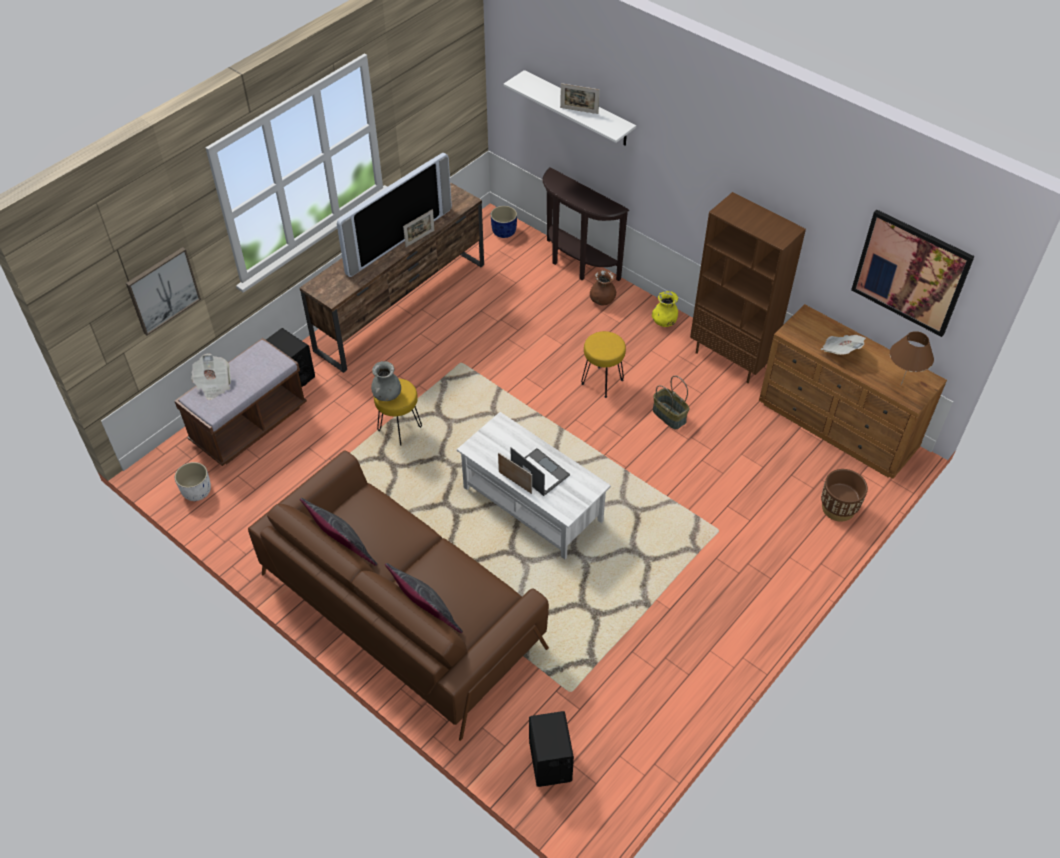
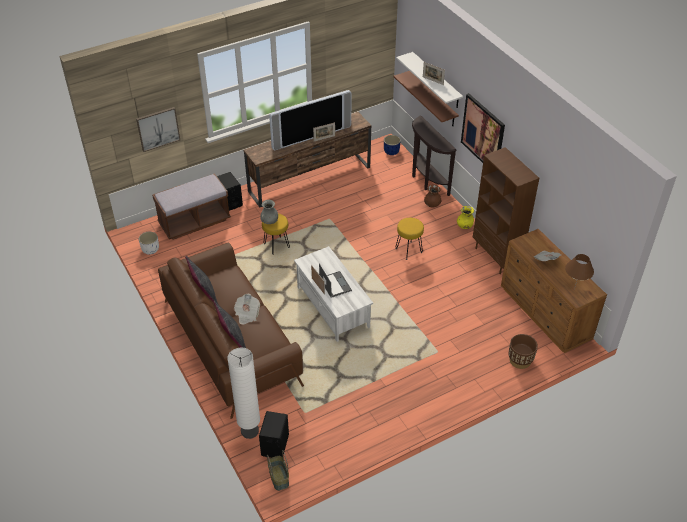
camera: 20 degrees right, 5 degrees down
newspaper [191,353,231,400] -> newspaper moved to [234,294,260,325]
basket [653,376,689,429] -> basket moved to [267,450,289,491]
picture [851,210,975,337] -> picture moved to [461,93,505,163]
none -> white floor lamp [227,347,260,439]
none -> brown shelf [394,71,459,126]

